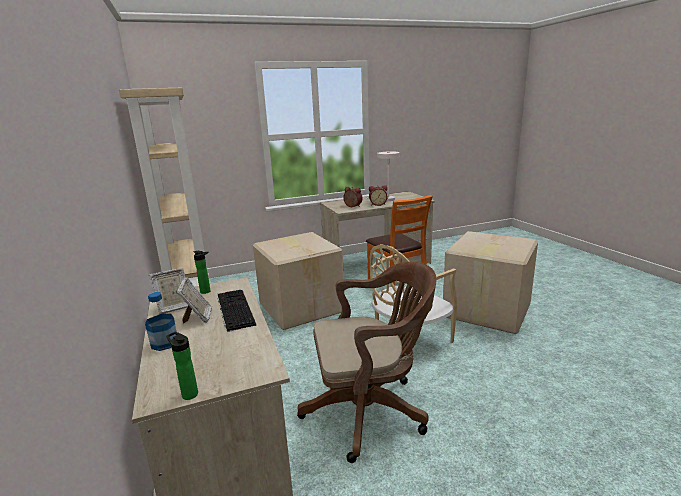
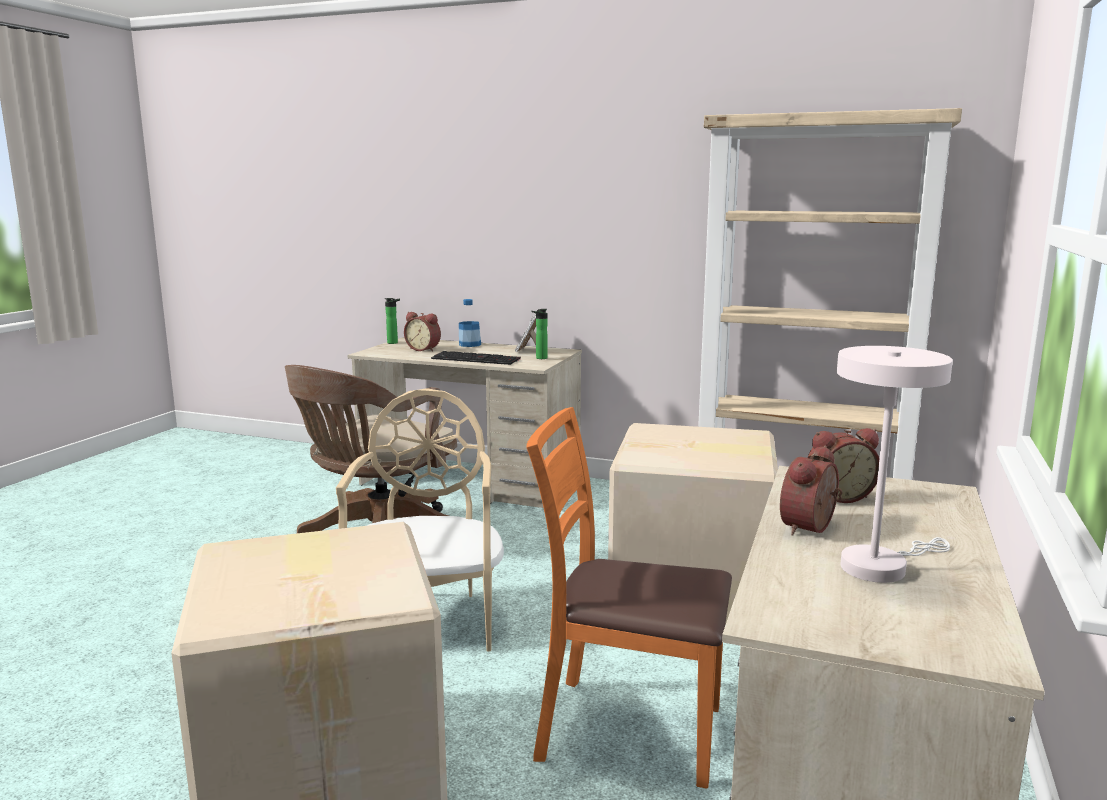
camera: 130 degrees right, 5 degrees down
picture frame [177,277,212,324] -> none
none -> alarm clock [404,312,441,352]

